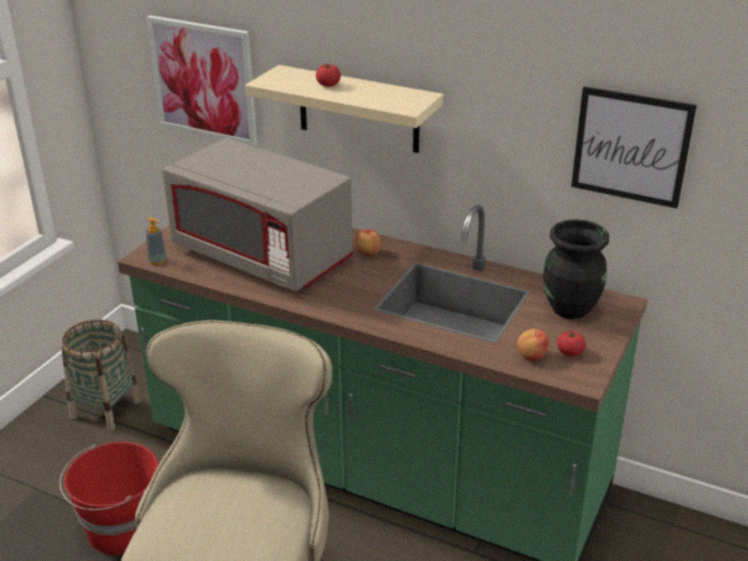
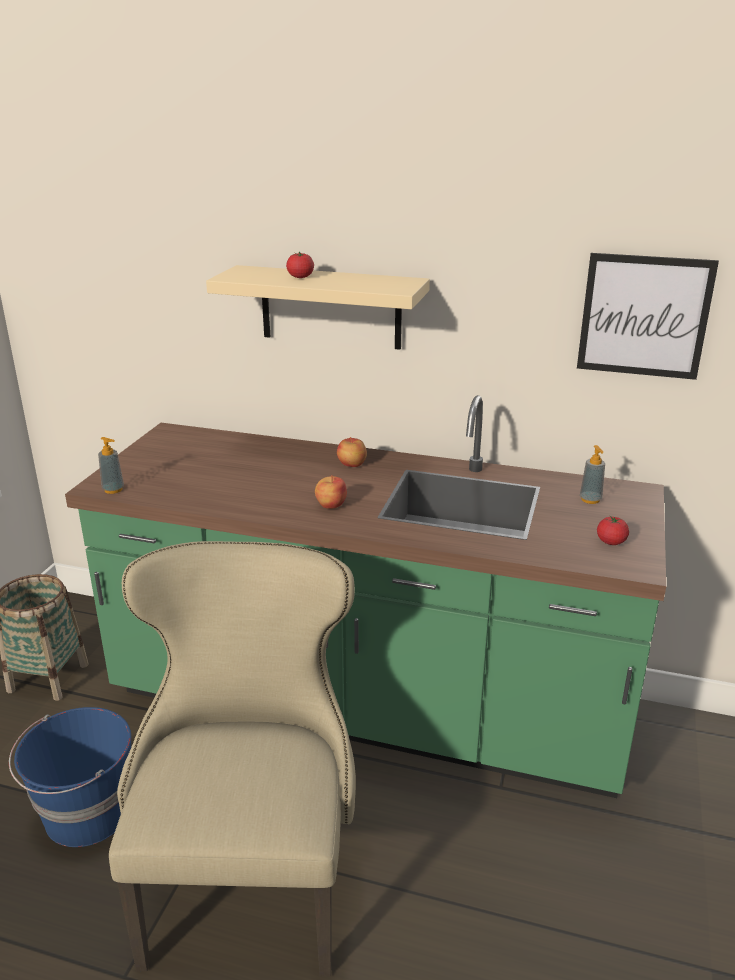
camera: 10 degrees left, 5 degrees down
red bucket [60,442,159,555] -> blue bucket [9,707,131,847]
picture [147,15,257,146] -> none
grey microwave [162,138,354,291] -> none
apple [518,329,549,361] -> apple moved to [315,475,347,509]
black vase [543,219,609,319] -> soap dispenser [580,445,605,504]

